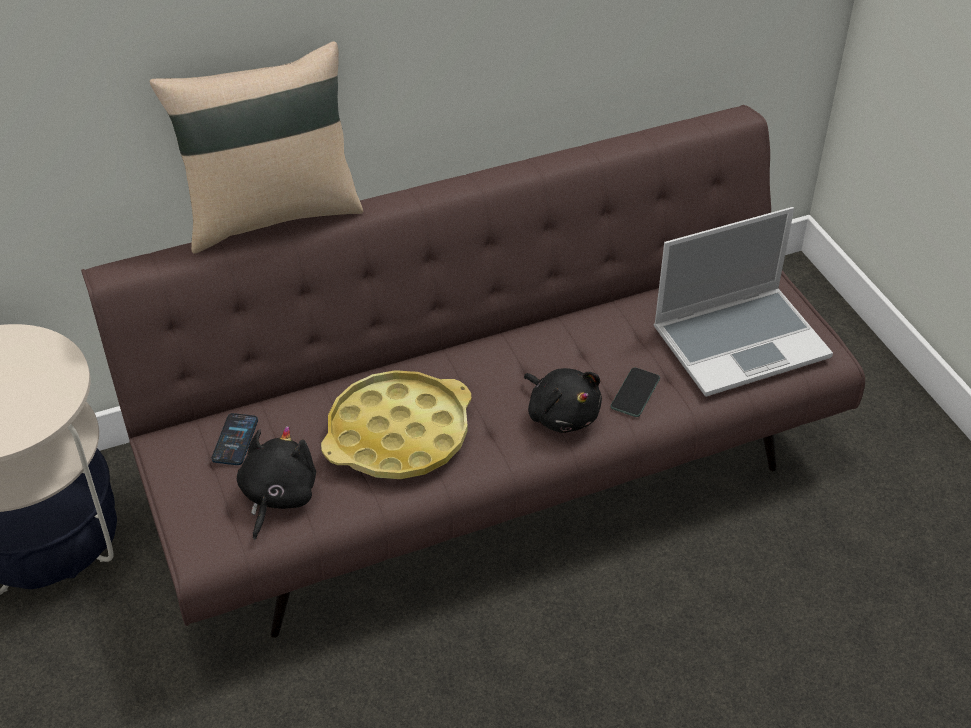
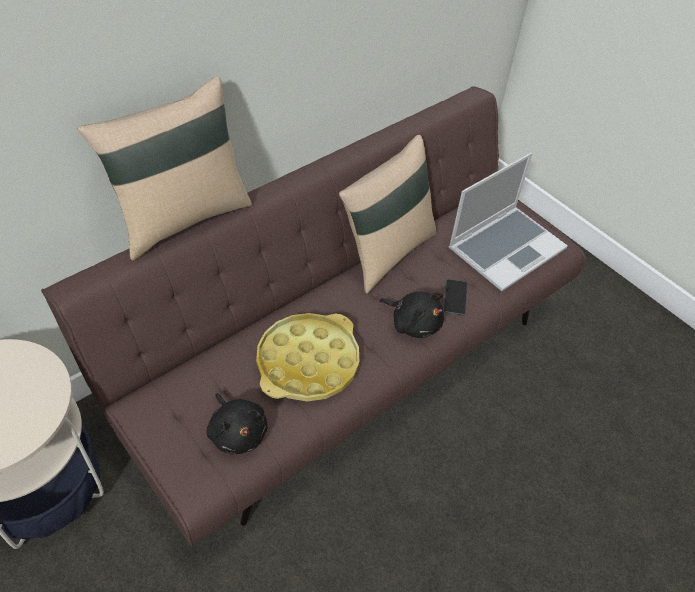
camera: 20 degrees left, 5 degrees up
phone [211,413,258,465] -> none
black plush toy [237,426,316,540] -> black plush toy turned 150 degrees clockwise [207,393,268,455]
none -> beige pillow [339,135,436,294]

